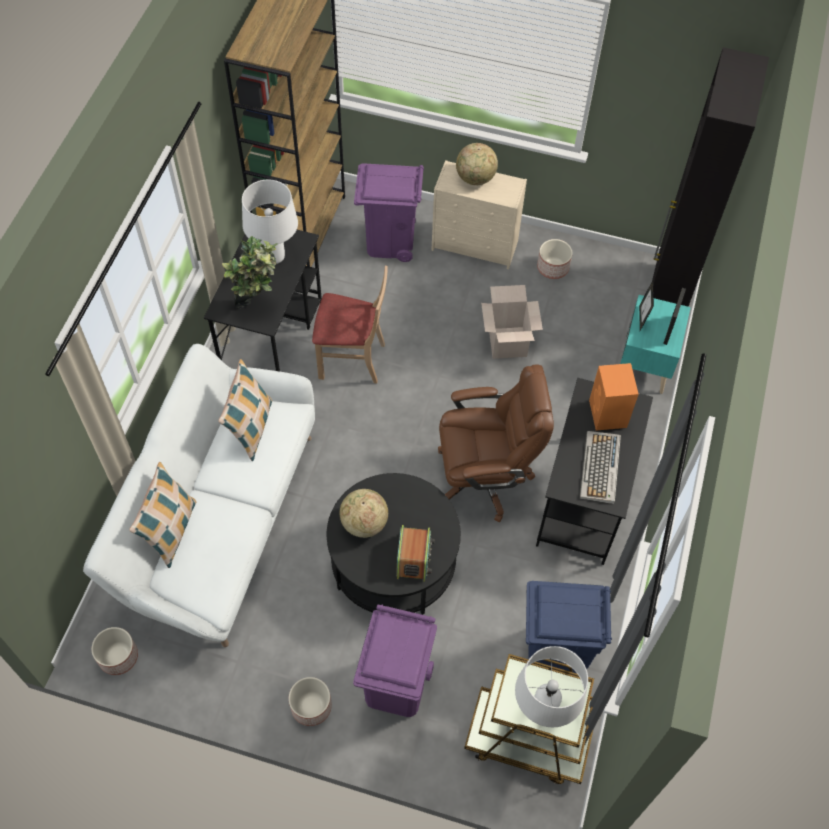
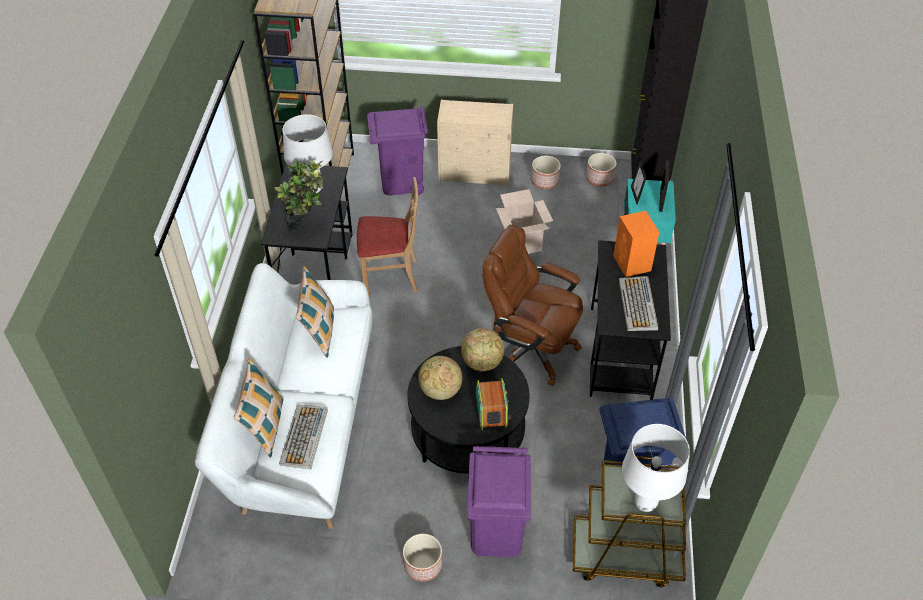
camera: 10 degrees left, 10 degrees down
planter [92,627,138,675] -> planter moved to [586,153,617,186]
brown office chair [438,364,554,522] -> brown office chair turned 135 degrees counterclockwise [482,224,583,386]
globe [456,143,498,185] -> globe moved to [461,328,504,371]
none -> keyboard [279,405,328,469]

